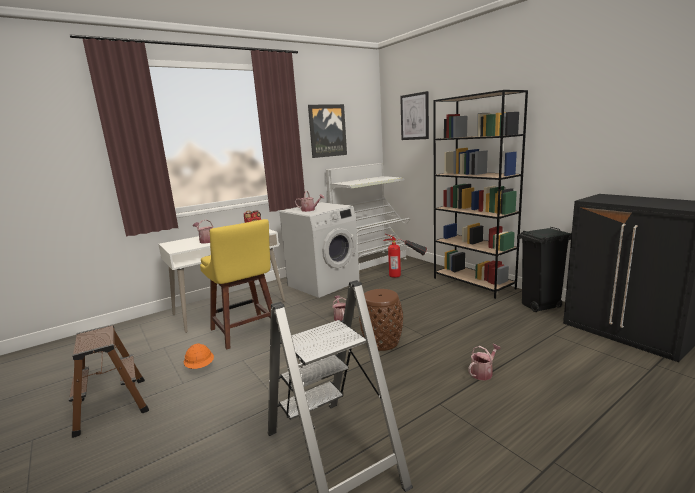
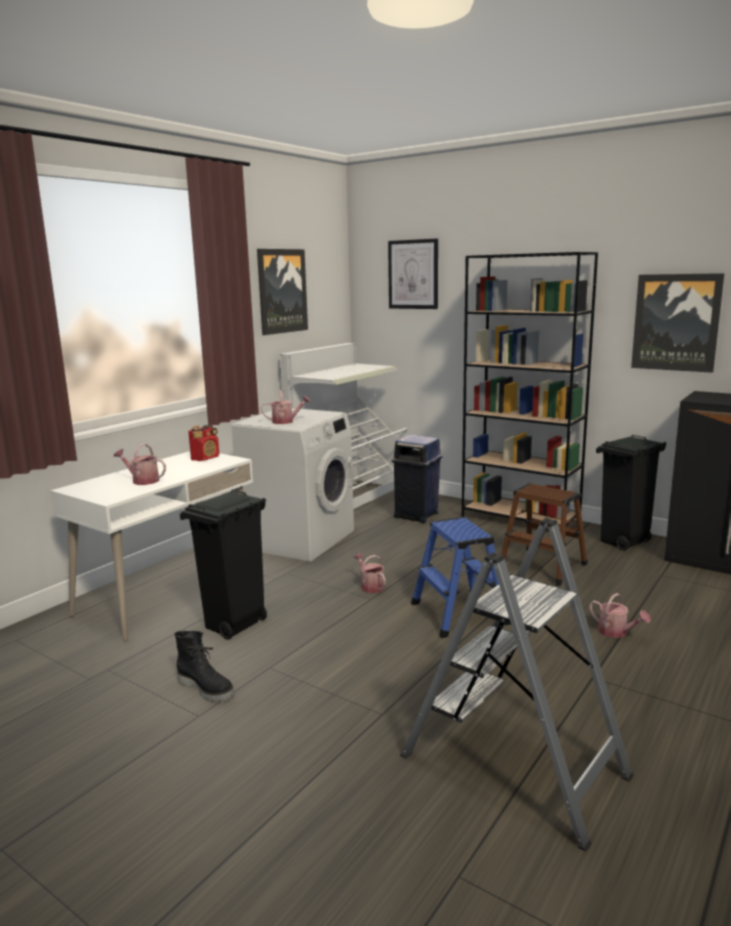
camera: 20 degrees left, 0 degrees up
brown step ladder [69,324,149,438] -> brown step ladder moved to [501,483,588,586]
orange hard hat [184,343,214,369] -> black boot [174,631,234,702]
yellow stool [200,219,272,350] -> black trash can [180,489,267,640]
brown stool [359,289,403,351] -> blue step ladder [411,516,510,638]
fire extinguisher [383,234,427,278] -> blue trash can [392,435,443,523]
watering can [468,344,501,381] -> watering can turned 105 degrees clockwise [589,593,651,638]
none -> picture [631,273,724,373]

